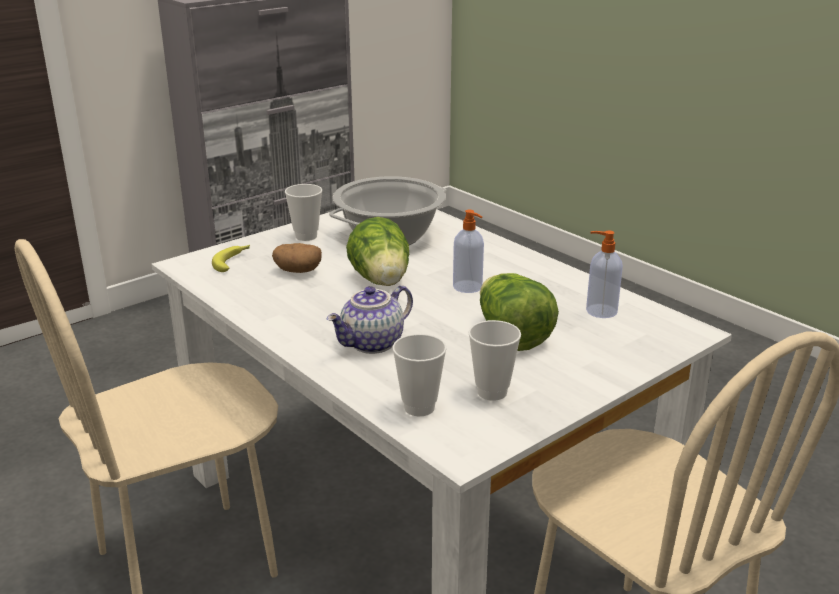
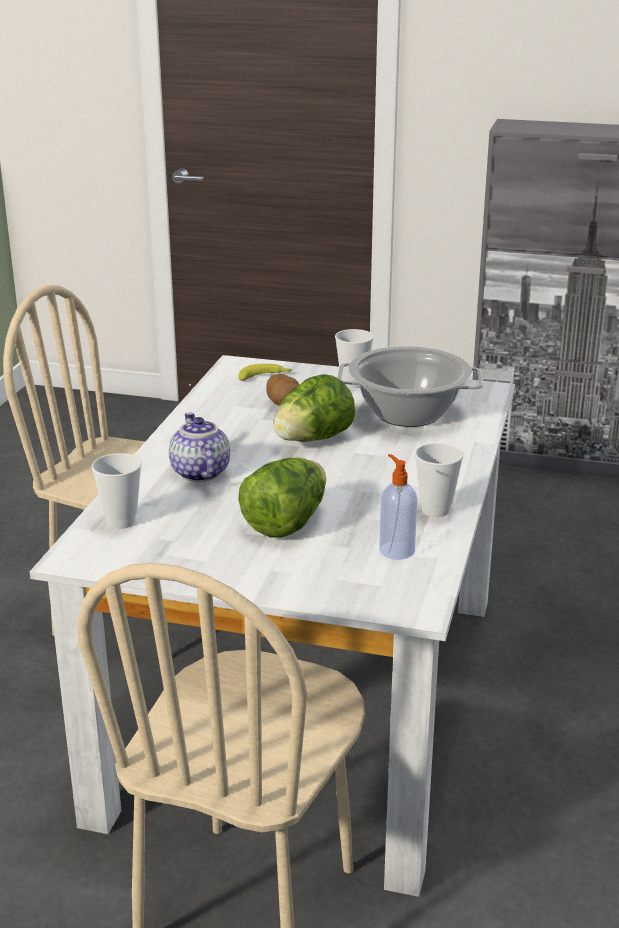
camera: 55 degrees right, 0 degrees up
teapot [327,285,413,354] -> teapot turned 60 degrees clockwise [169,413,230,482]
soap dispenser [453,210,484,293] -> none
cup [468,320,521,401] -> cup moved to [415,443,463,517]

